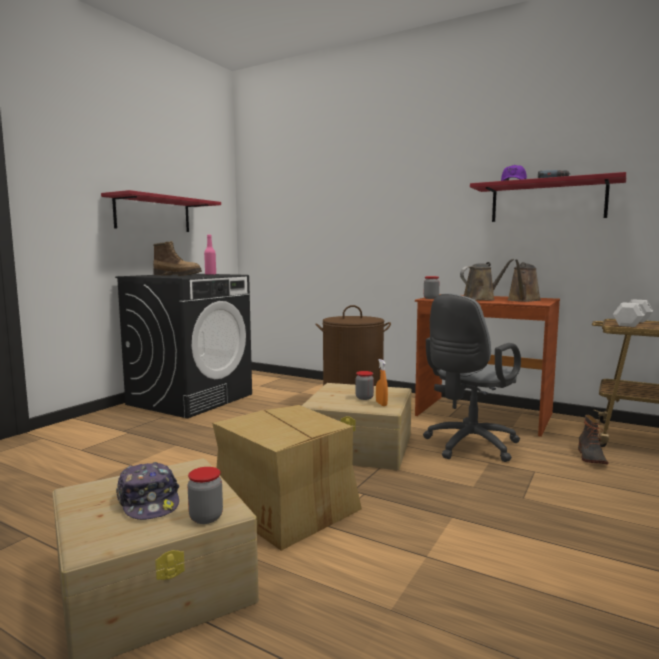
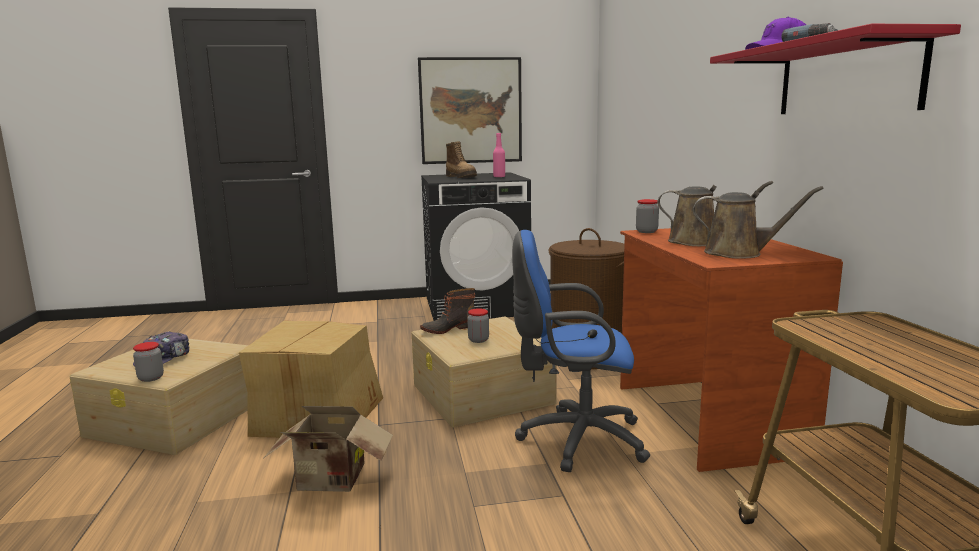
camera: 50 degrees right, 5 degrees up
red shelf [101,190,221,232] -> picture [418,57,522,164]
orange spray bottle [376,359,388,406] -> none
grey office chair [423,293,521,462] -> blue office chair [512,230,650,472]
brown watering can [507,259,541,302] -> brown watering can turned 150 degrees counterclockwise [693,186,824,259]
boot [578,415,608,464] -> boot moved to [420,288,475,334]
white dumbbell [613,299,653,327] -> none
none -> cardboard box [264,406,393,492]

